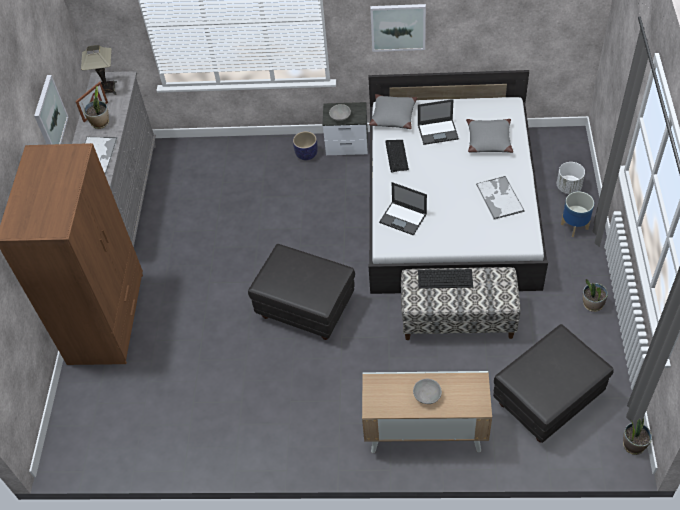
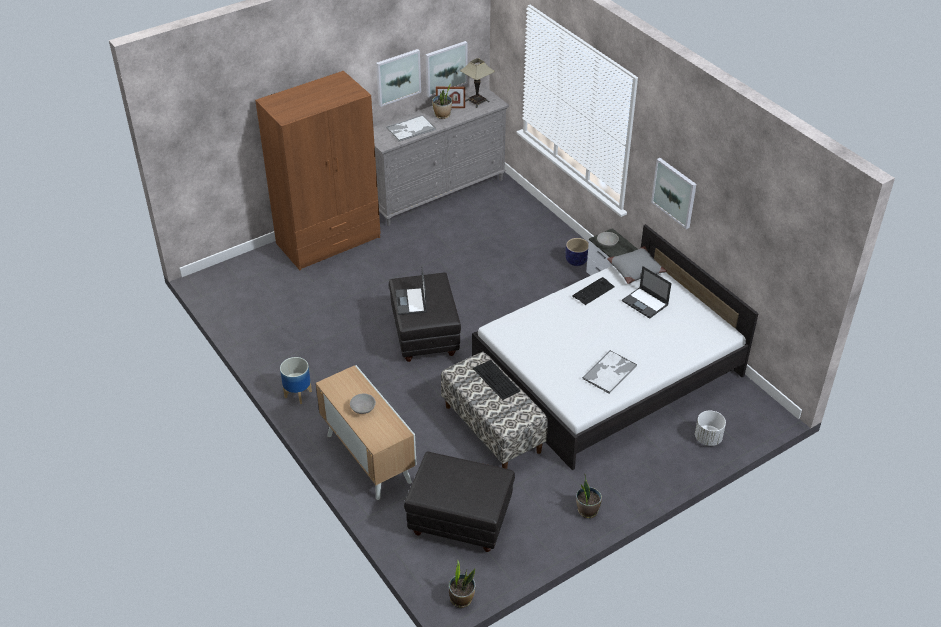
camera: 50 degrees right, 10 degrees down
laptop [379,182,427,236] -> laptop moved to [395,267,427,315]
grey pillow [466,119,513,153] -> none
planter [561,191,594,237] -> planter moved to [280,357,312,404]
none -> picture [426,41,468,97]

